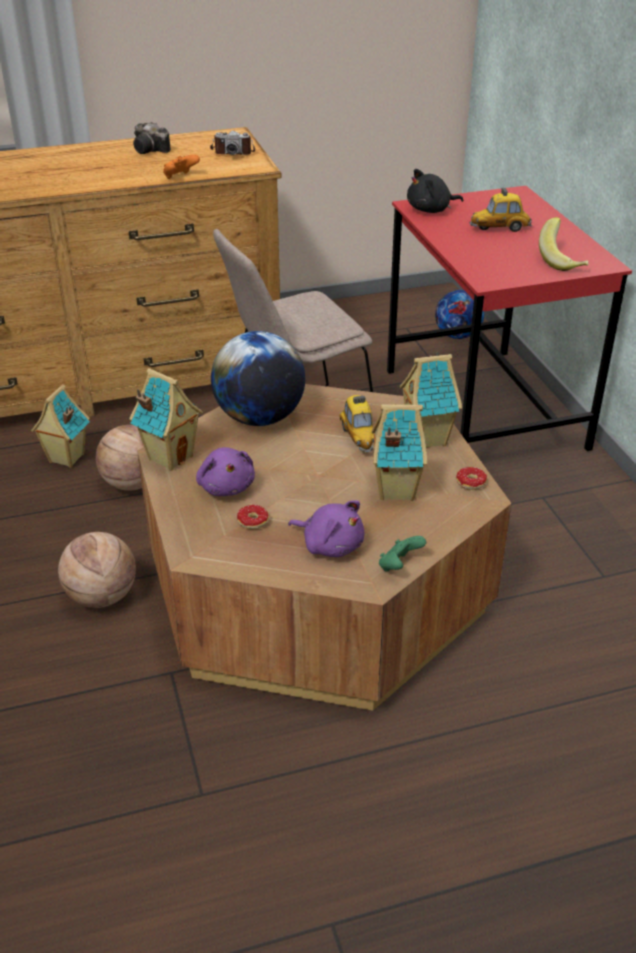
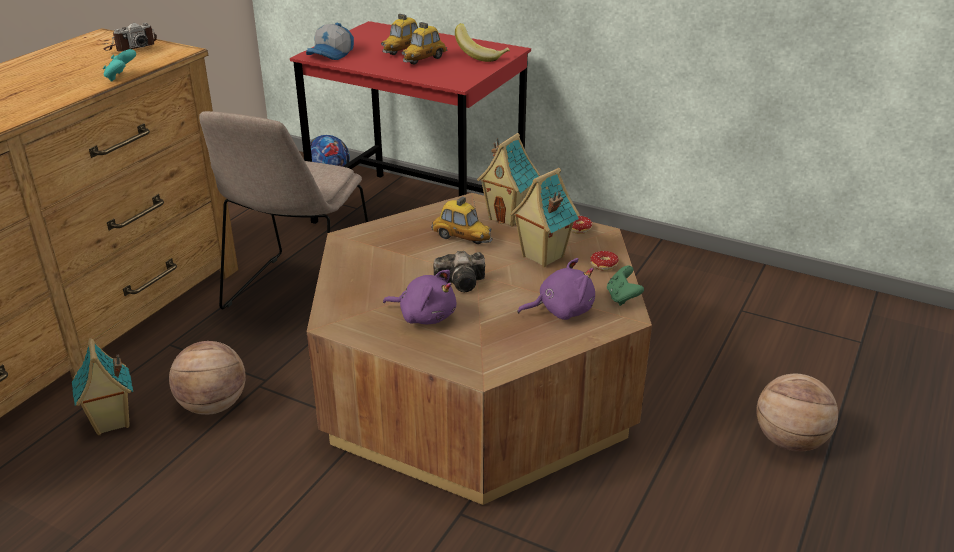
camera: 45 degrees left, 5 degrees down
basketball [58,532,136,608] -> basketball moved to [756,374,838,452]
toy house [129,368,203,471] -> none
camera [133,122,171,154] -> camera moved to [433,251,485,292]
orange game controller [163,154,200,179] -> turquoise game controller [103,49,136,82]
globe [211,331,305,426] -> none
donut [237,505,269,529] -> donut moved to [591,251,619,270]
black plush toy [407,169,463,213] -> cap [306,23,354,60]
none -> toy car [402,22,447,64]

